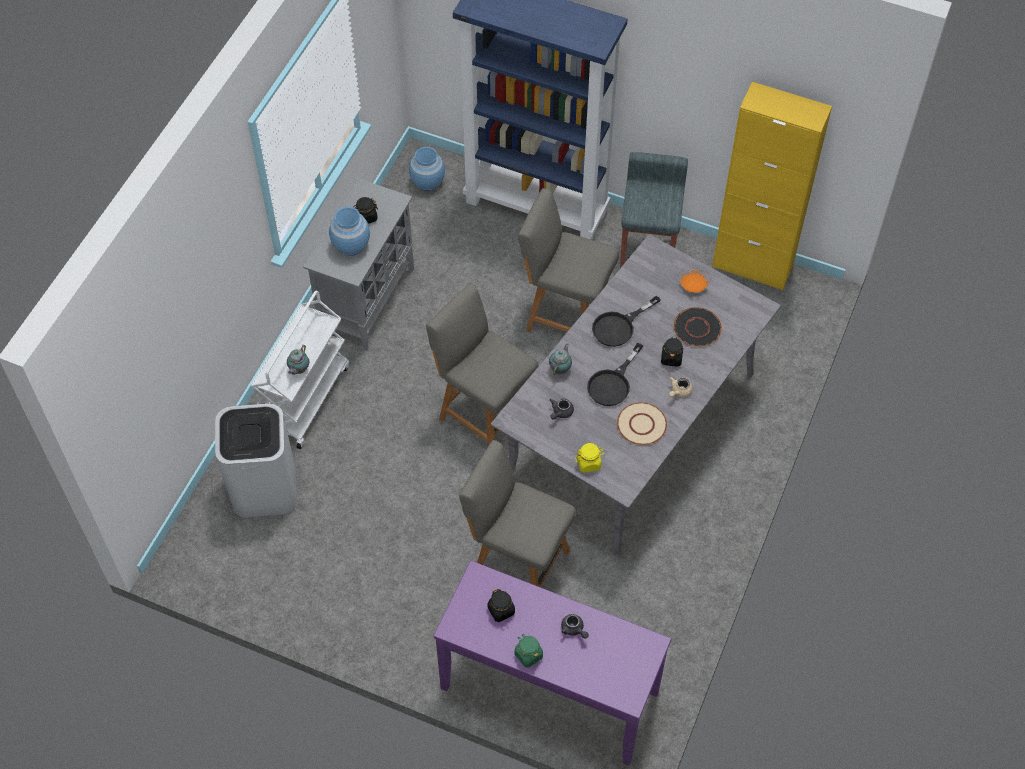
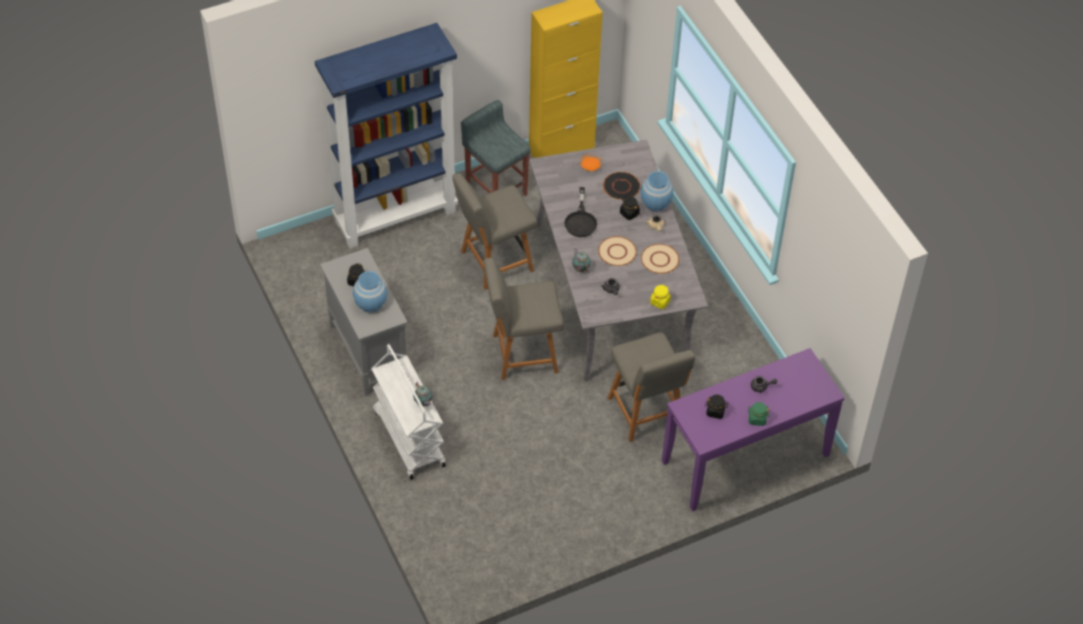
camera: 50 degrees left, 5 degrees down
white trash can [215,403,297,518] -> none
blue vase [409,147,445,191] -> blue vase moved to [640,171,673,212]
grey chair [459,440,576,587] -> grey chair turned 90 degrees counterclockwise [607,333,695,442]
black frying pan [587,343,643,406] -> beige plate [598,236,637,266]

